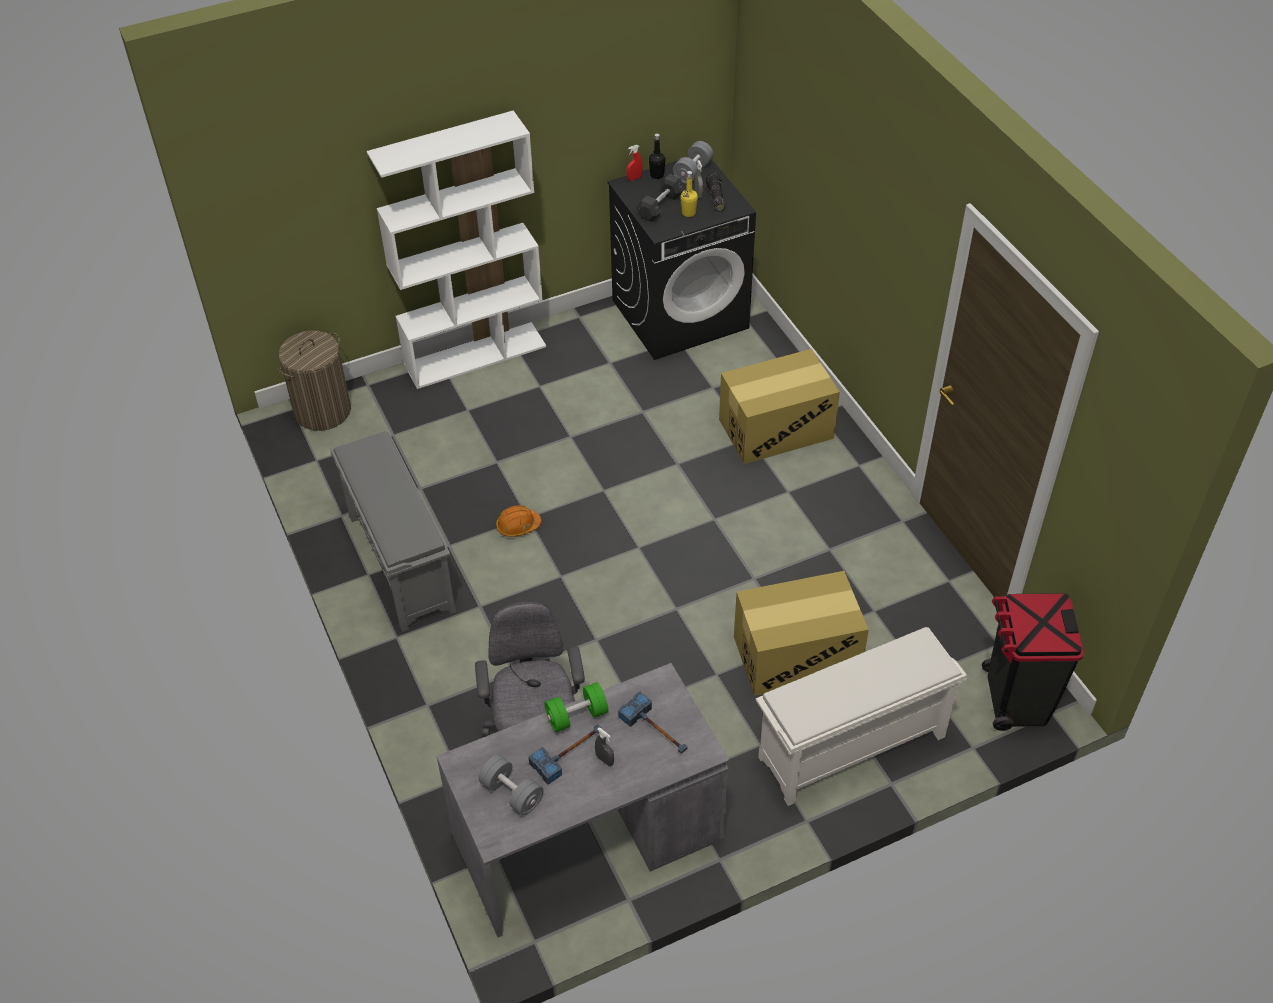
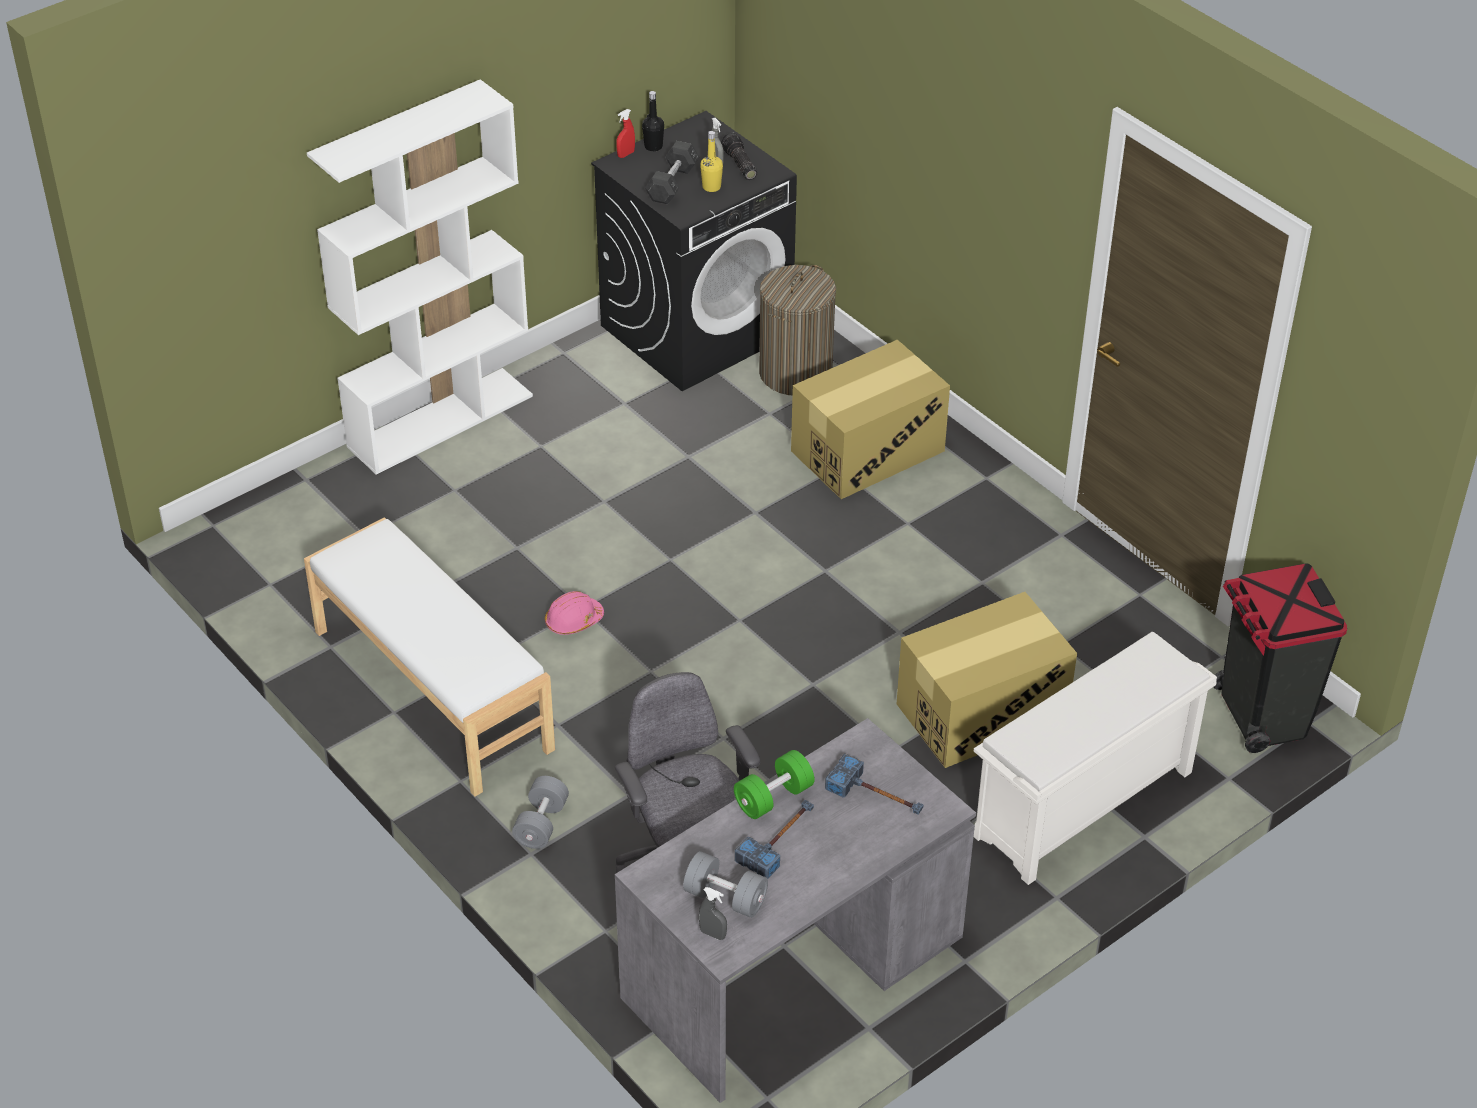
camera: 15 degrees left, 5 degrees down
laundry basket [278,331,351,431] -> laundry basket moved to [759,265,836,395]
grey shoe rack [330,431,456,632] -> white bench [304,517,555,797]
orange hard hat [496,505,541,537] -> pink hard hat [545,591,604,635]
grey spray bottle [595,728,614,766] -> grey spray bottle moved to [699,887,727,940]
grey dumbbell [673,141,714,184] -> grey dumbbell moved to [512,776,569,849]

